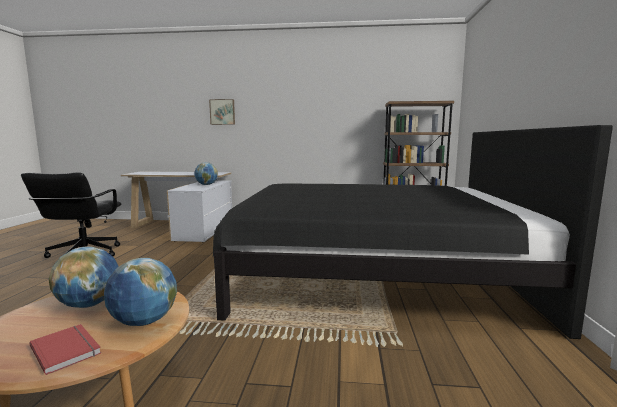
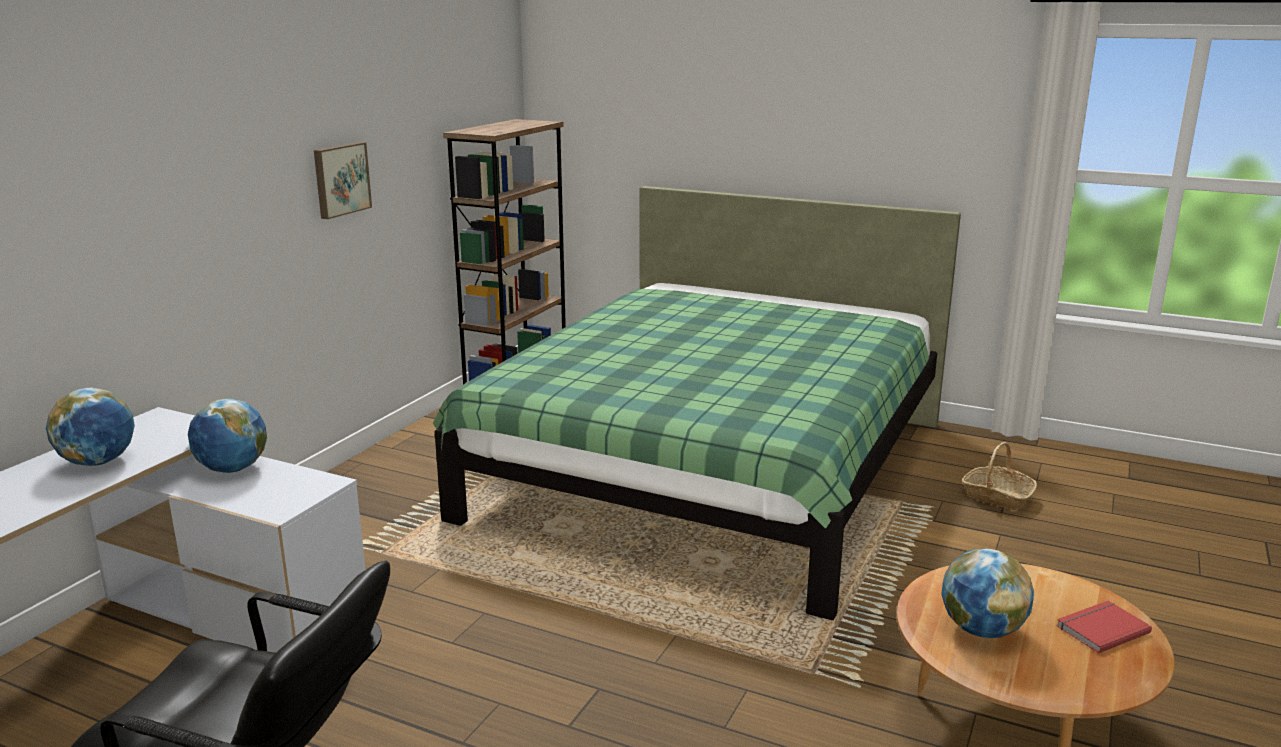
camera: 70 degrees left, 10 degrees up
globe [104,258,177,326] -> globe moved to [46,388,135,466]
picture [209,99,235,125] -> picture moved to [314,142,372,219]
black bed [213,125,613,339] -> green bed [433,186,961,620]
none -> basket [962,442,1037,510]

